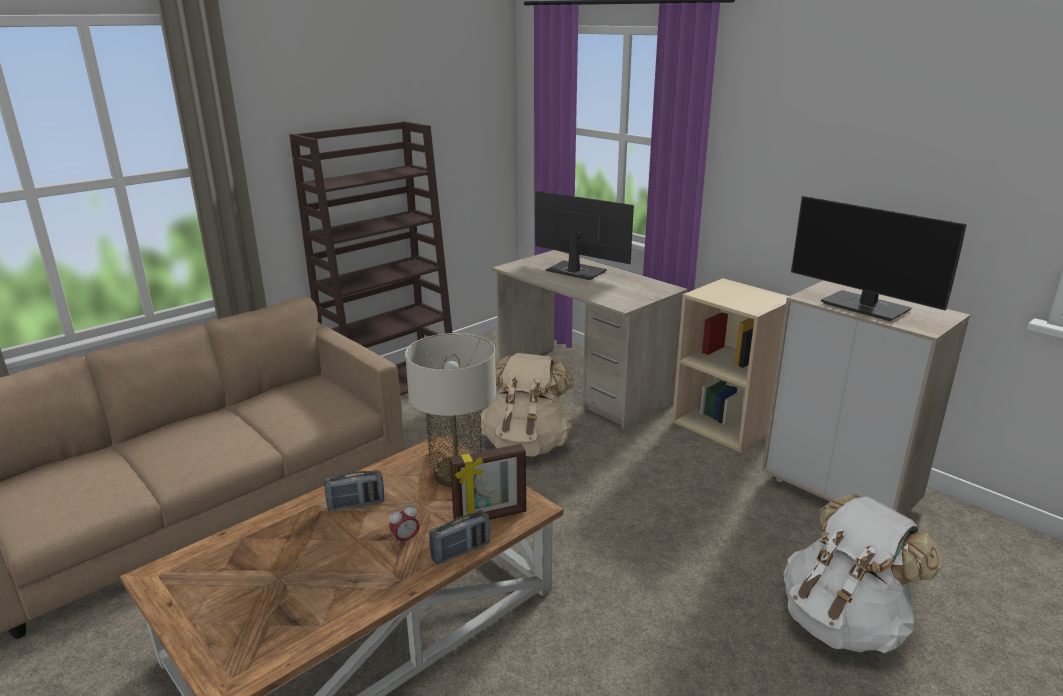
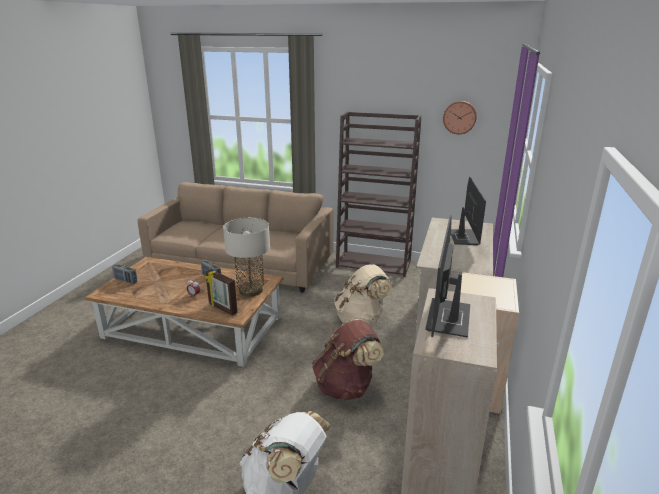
camera: 60 degrees right, 0 degrees up
radio [429,510,490,565] -> radio moved to [112,264,137,284]
none -> brown backpack [312,319,384,400]
none -> wall clock [443,101,477,134]

